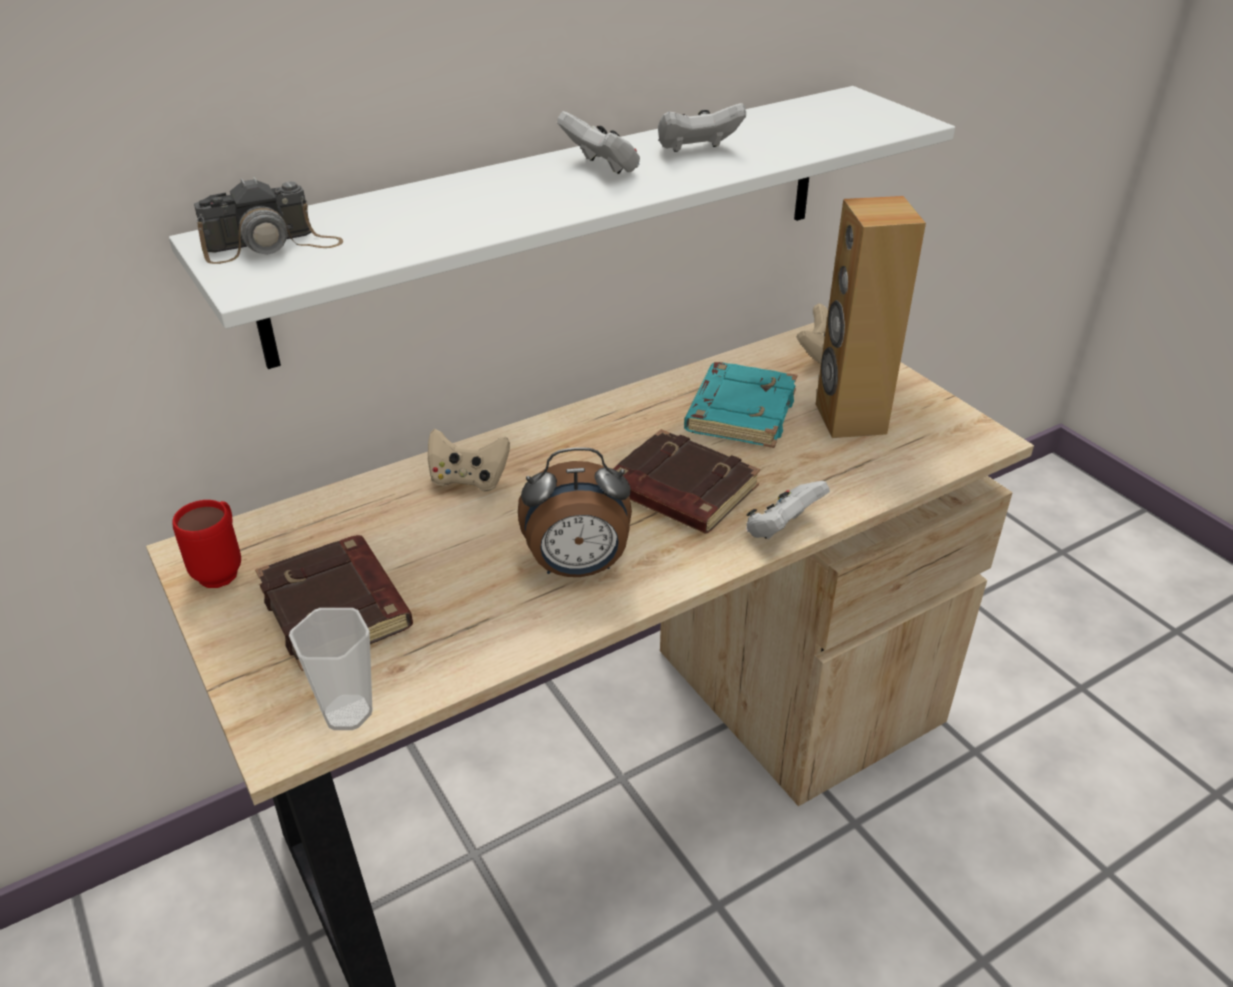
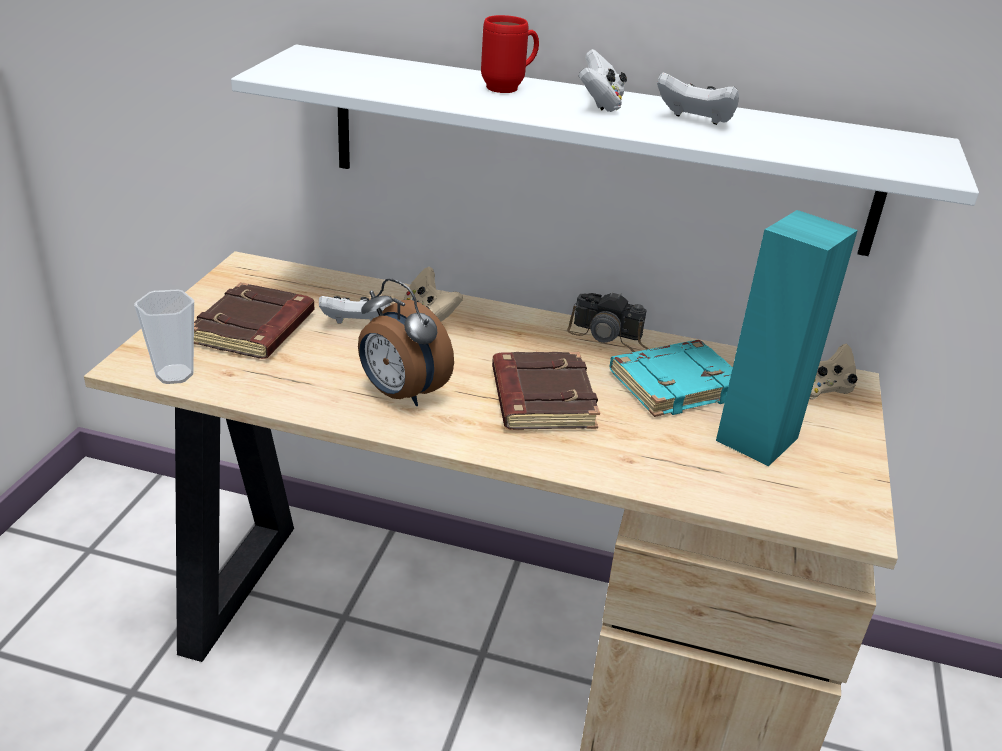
camera: 45 degrees right, 5 degrees down
red mug [173,500,241,588] -> red mug moved to [481,15,539,93]
camera [194,177,343,264] -> camera moved to [567,291,649,352]
white game controller [746,481,830,539] -> white game controller moved to [319,296,391,323]
brown speaker [816,196,926,438] -> turquoise speaker [716,210,858,466]

